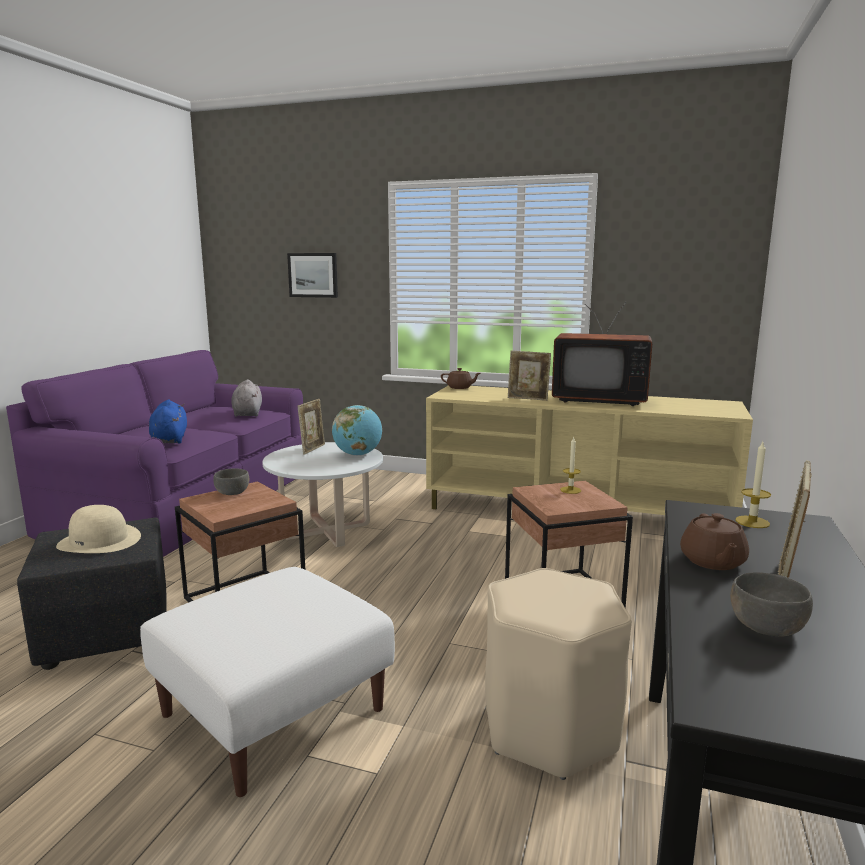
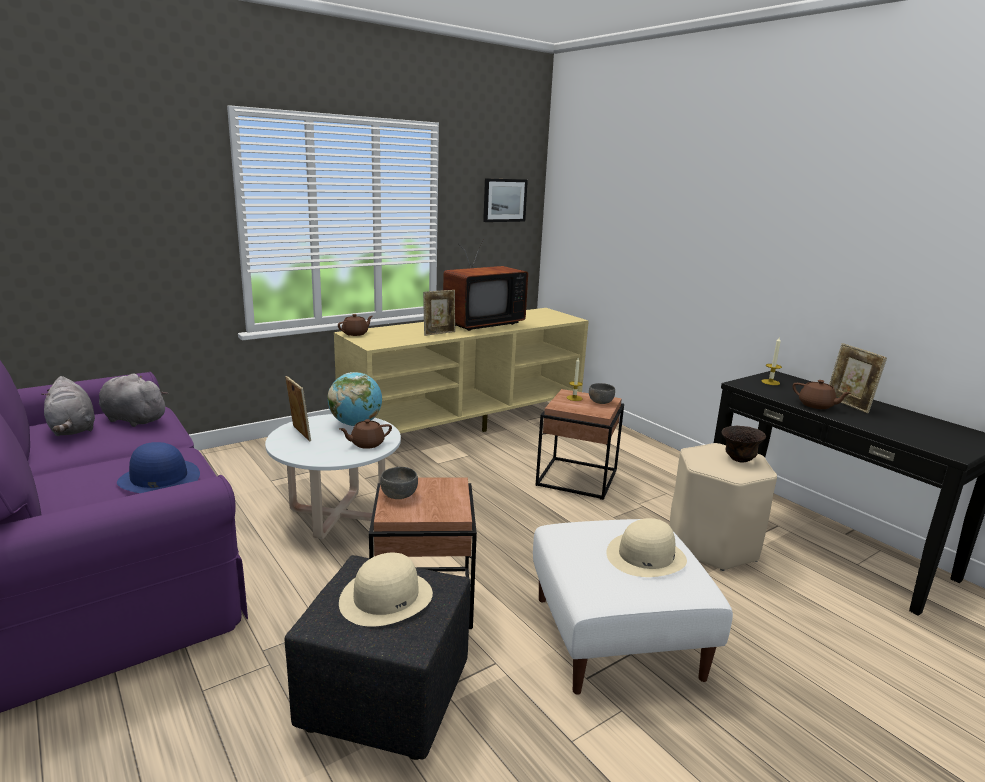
camera: 55 degrees left, 5 degrees up
blue plush toy [149,400,187,444] -> blue hat [117,442,200,493]
picture [287,253,338,298] -> picture moved to [483,178,528,222]
grey bowl [730,573,813,637] -> grey bowl moved to [589,383,615,404]
none -> grey plush toy [41,376,95,436]
none -> brown teapot [339,419,392,449]
none -> beige hat [607,518,687,577]
none -> brown bowl [722,426,766,463]

